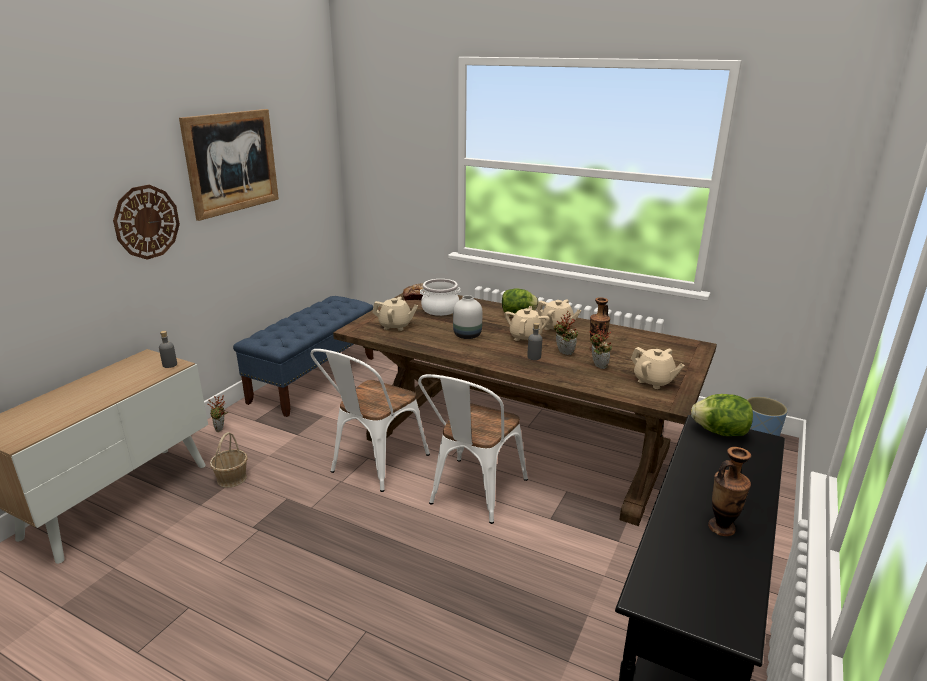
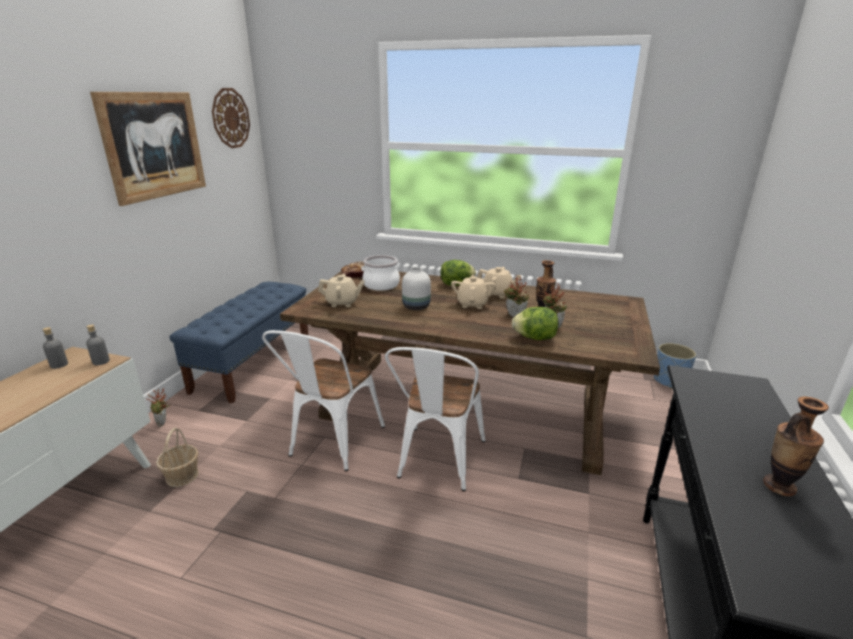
camera: 10 degrees left, 0 degrees up
wall clock [113,185,180,260] -> wall clock moved to [212,88,250,148]
grey bottle [527,322,542,360] -> grey bottle moved to [43,327,68,369]
beige teapot [631,347,685,389] -> none
lettuce [691,394,753,436] -> lettuce moved to [512,307,558,340]

